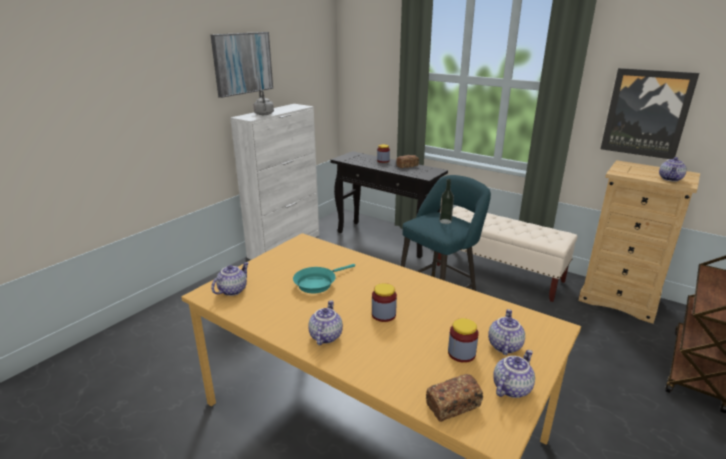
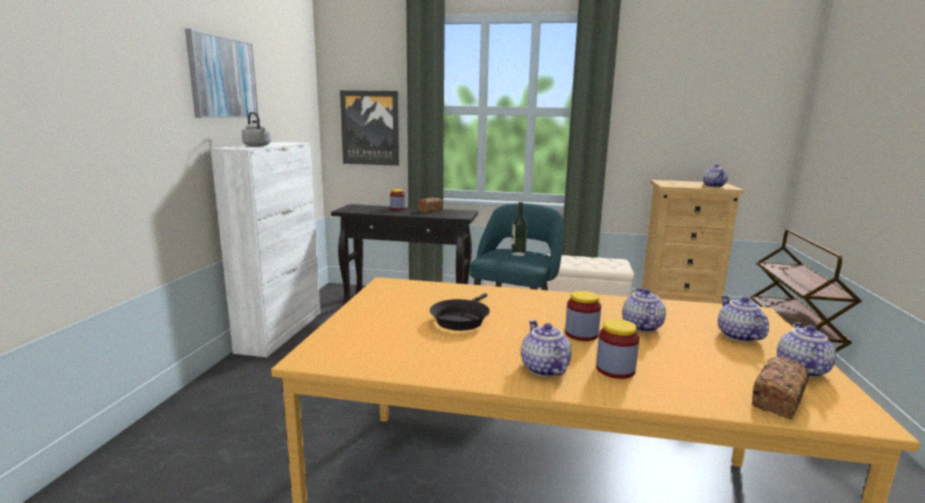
camera: 25 degrees left, 10 degrees down
teapot [211,262,249,296] -> teapot moved to [622,288,666,332]
turquoise frying pan [293,264,355,293] -> black frying pan [430,293,490,331]
jar [448,318,479,363] -> jar moved to [596,319,639,379]
picture [601,68,699,159] -> picture moved to [340,90,399,166]

